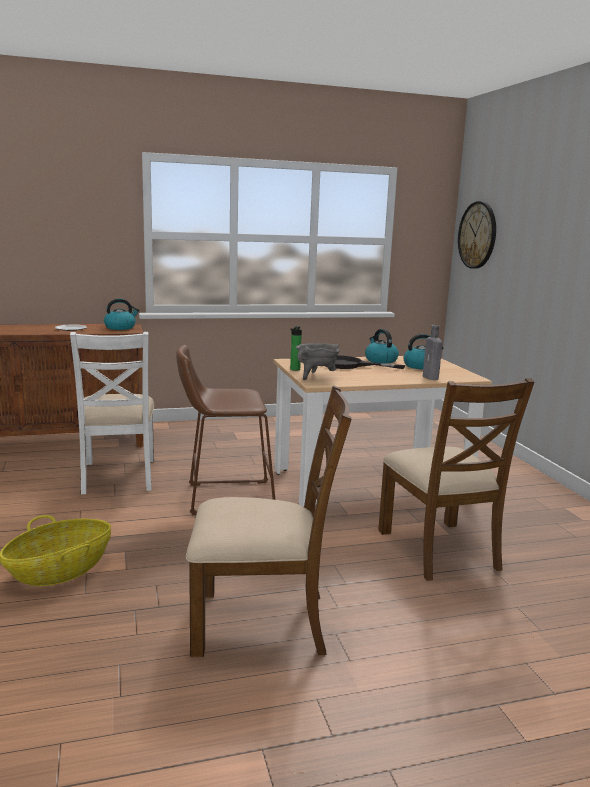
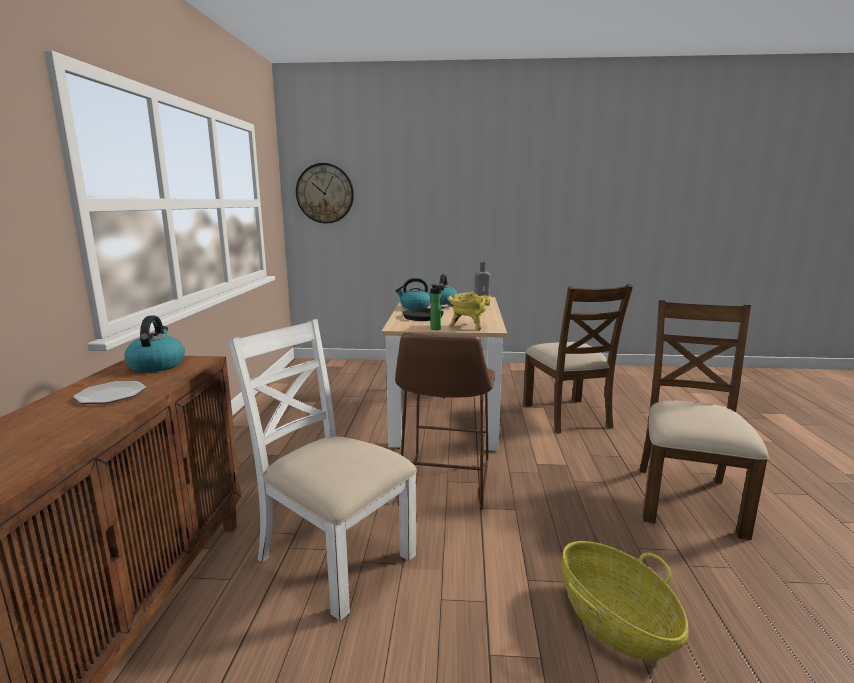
camera: 70 degrees left, 0 degrees up
white chair [70,332,154,494] -> white chair turned 150 degrees counterclockwise [228,319,417,621]
grey cooking pot [296,343,340,380] -> yellow cooking pot [447,292,491,331]
brown chair [378,378,534,581] -> brown chair turned 75 degrees clockwise [523,284,633,434]

